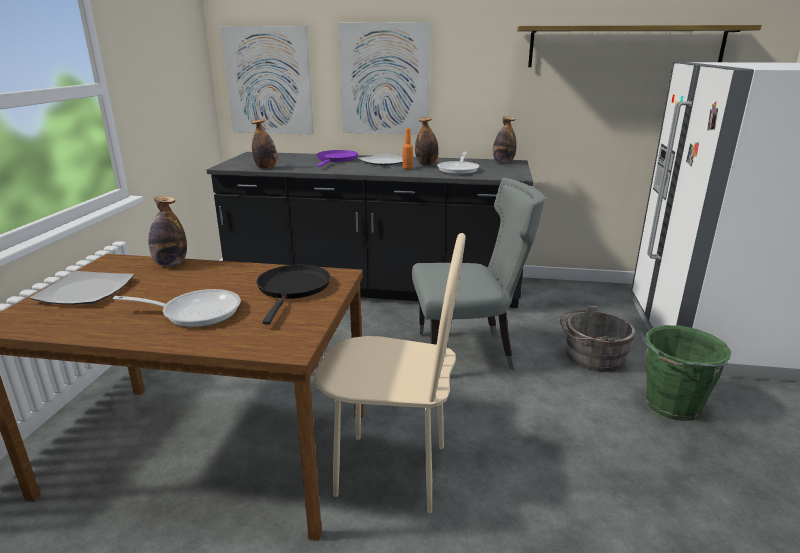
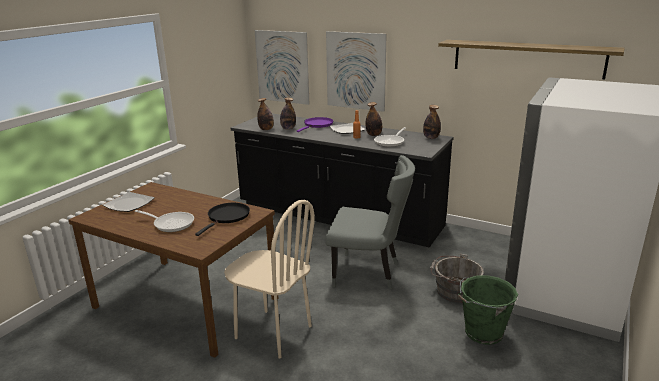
camera: 20 degrees right, 0 degrees up
bottle [148,196,187,266] -> bottle moved to [280,98,296,130]

